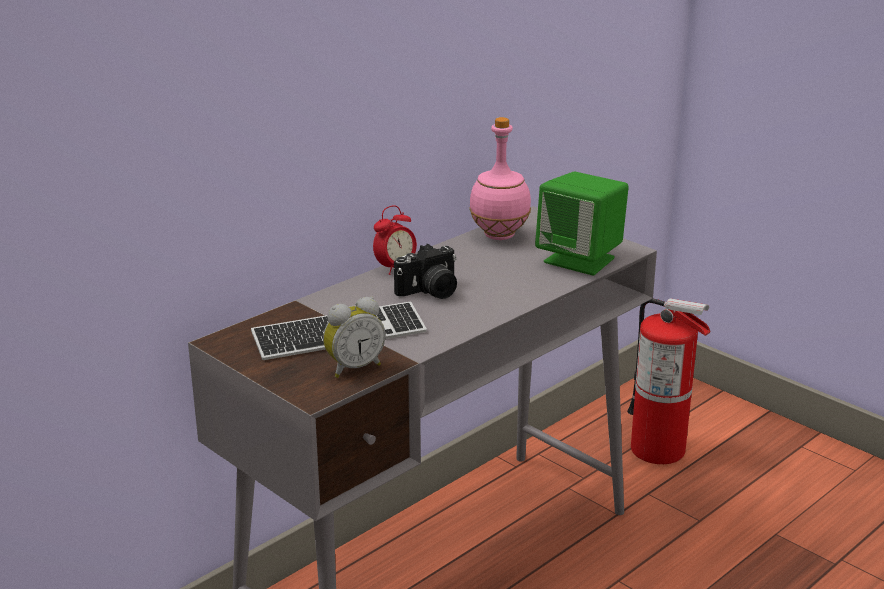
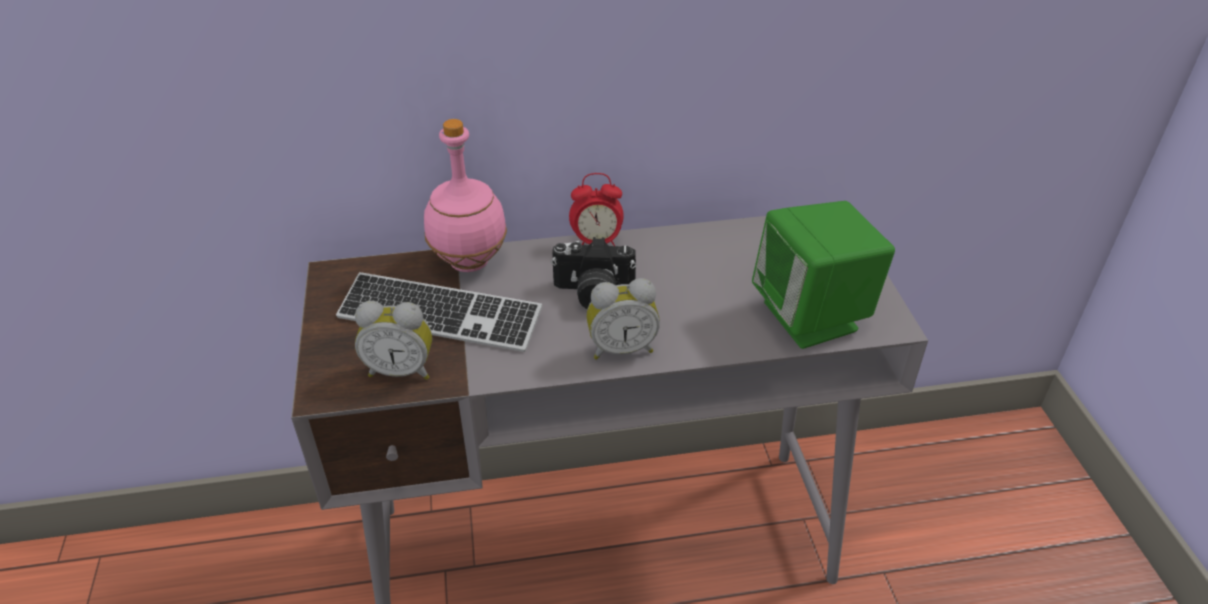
camera: 35 degrees right, 15 degrees up
pink bottle [469,117,531,240] -> pink bottle moved to [424,119,507,272]
fire extinguisher [627,298,711,464] -> none
none -> alarm clock [587,278,660,360]

